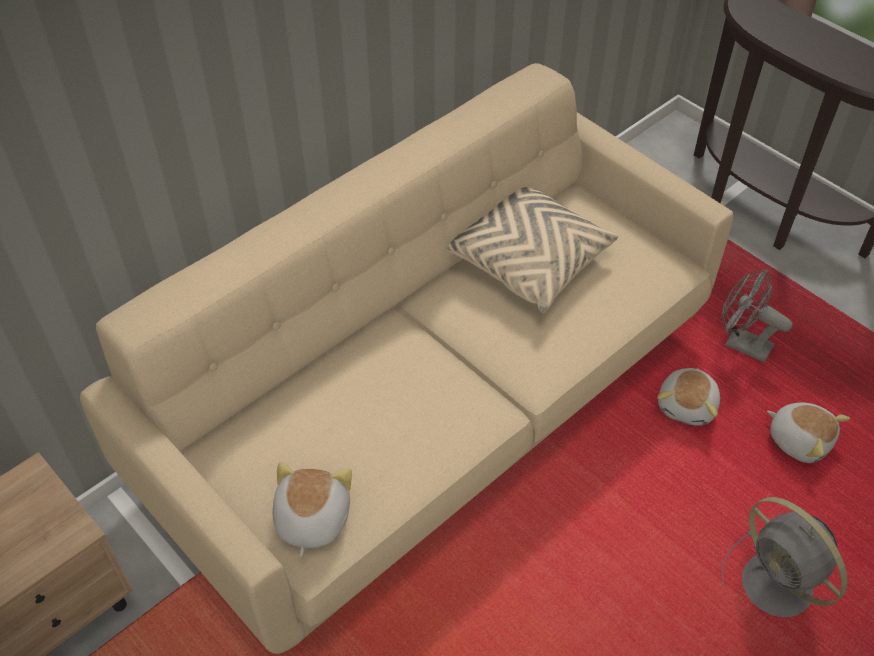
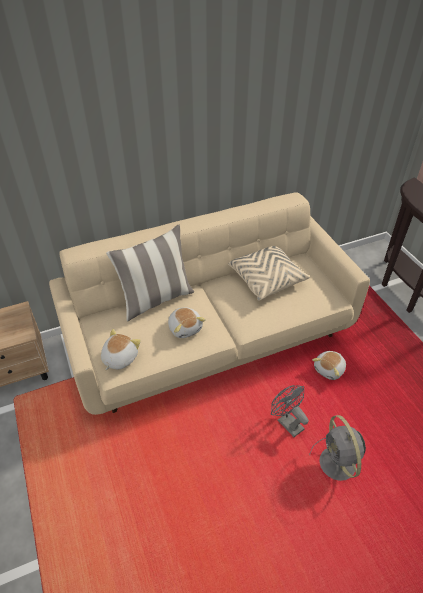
camera: 20 degrees right, 5 degrees down
grey fan [721,270,793,362] -> grey fan moved to [271,385,309,437]
plush toy [767,402,850,463] -> plush toy moved to [168,307,206,338]
none -> pillow [106,225,194,321]

